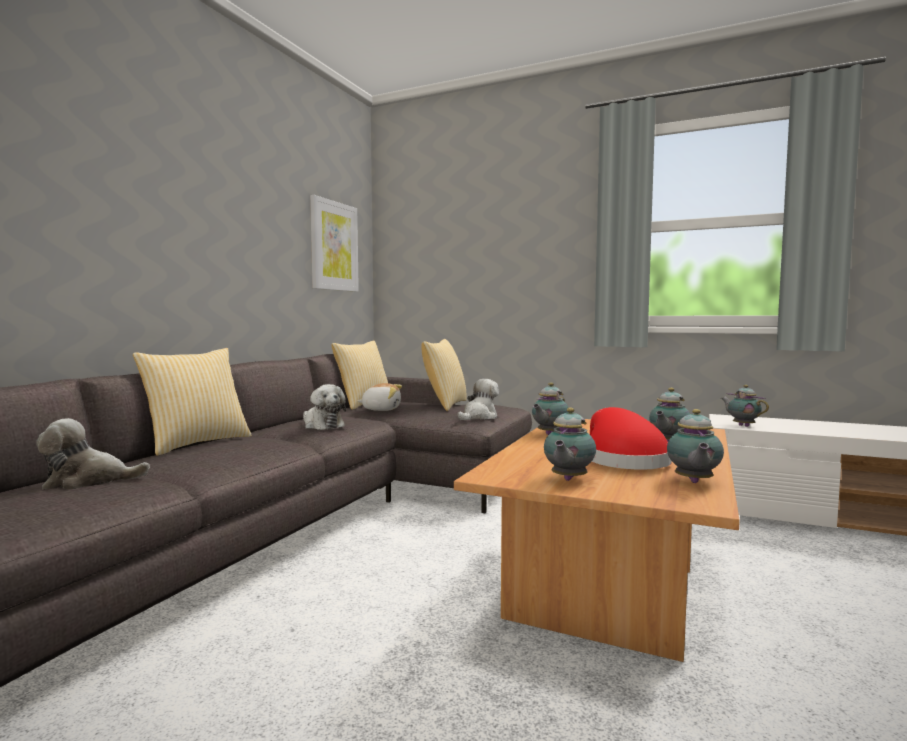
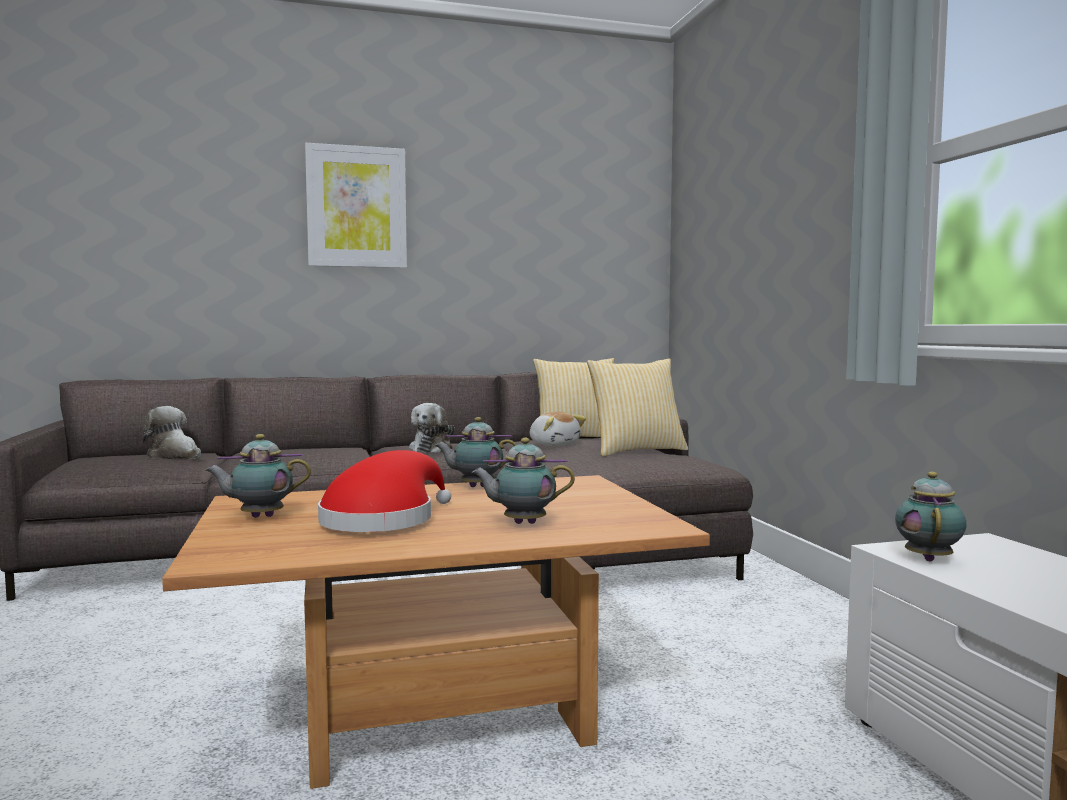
camera: 50 degrees right, 0 degrees up
pillow [133,348,252,456] -> none
picture [310,195,359,292] -> picture moved to [305,143,407,268]
plush toy [457,379,499,420] -> none
teapot [667,409,724,483] -> none

